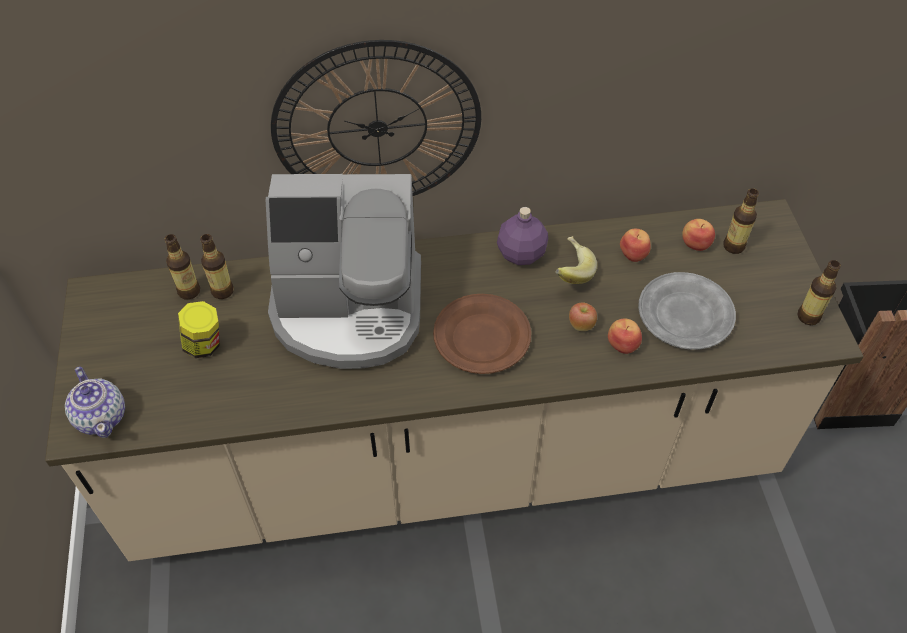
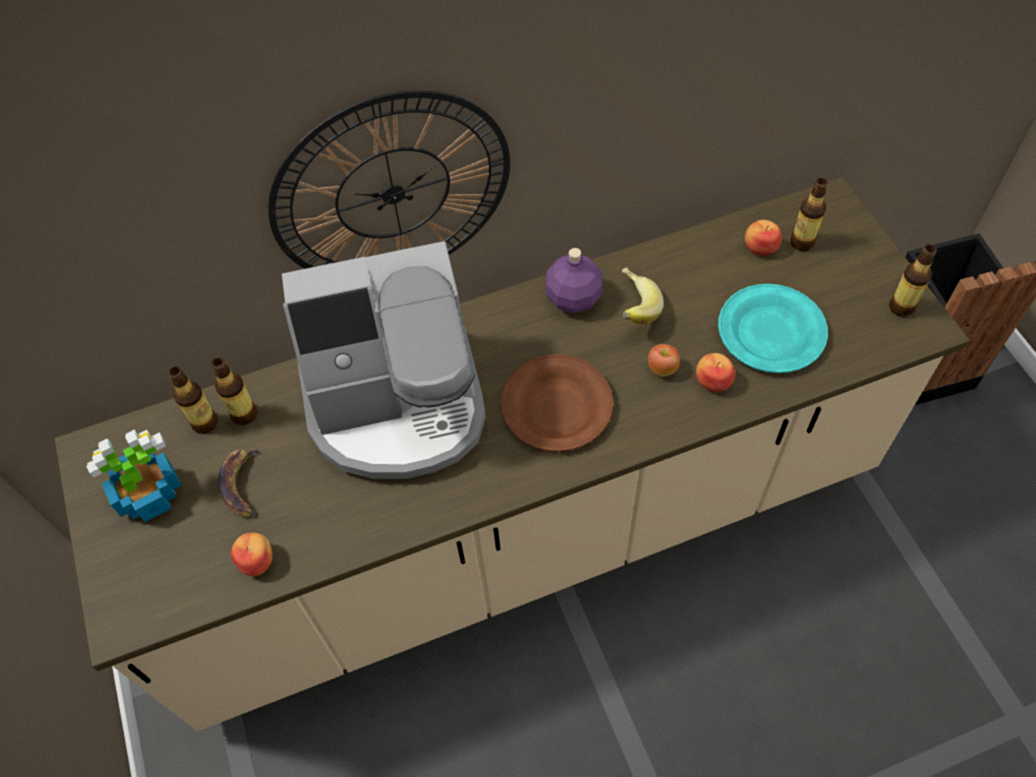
camera: 10 degrees left, 5 degrees up
teapot [65,366,125,438] -> none
jar [178,301,220,358] -> banana [218,448,264,517]
apple [620,229,651,262] -> apple moved to [231,532,272,576]
grey plate [638,272,736,350] -> turquoise plate [718,284,828,373]
none -> potted plant [86,429,182,522]

